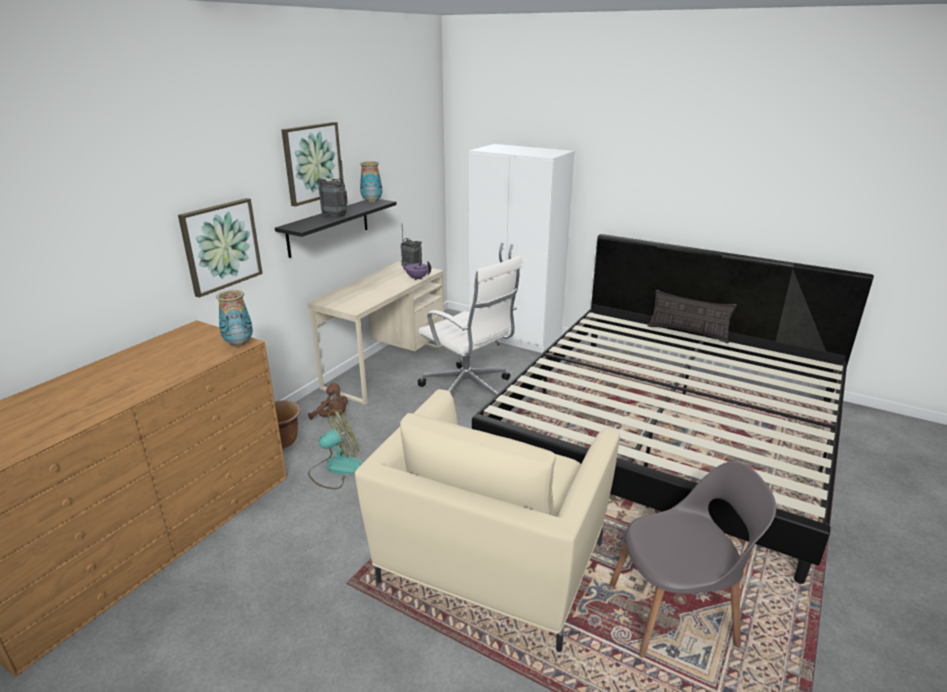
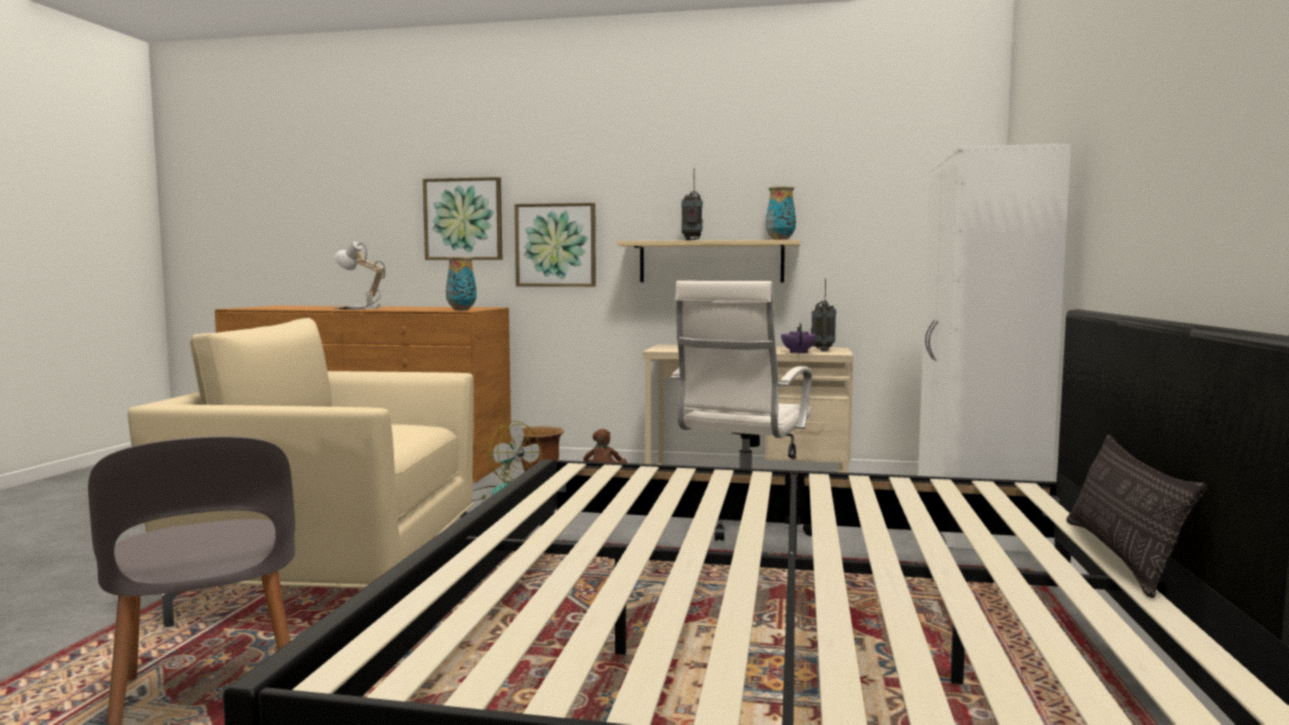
camera: 70 degrees right, 20 degrees down
black shelf [275,199,397,258] -> beige shelf [617,240,800,283]
picture [281,122,343,206] -> picture moved to [423,177,502,260]
none -> table lamp [333,241,385,310]

